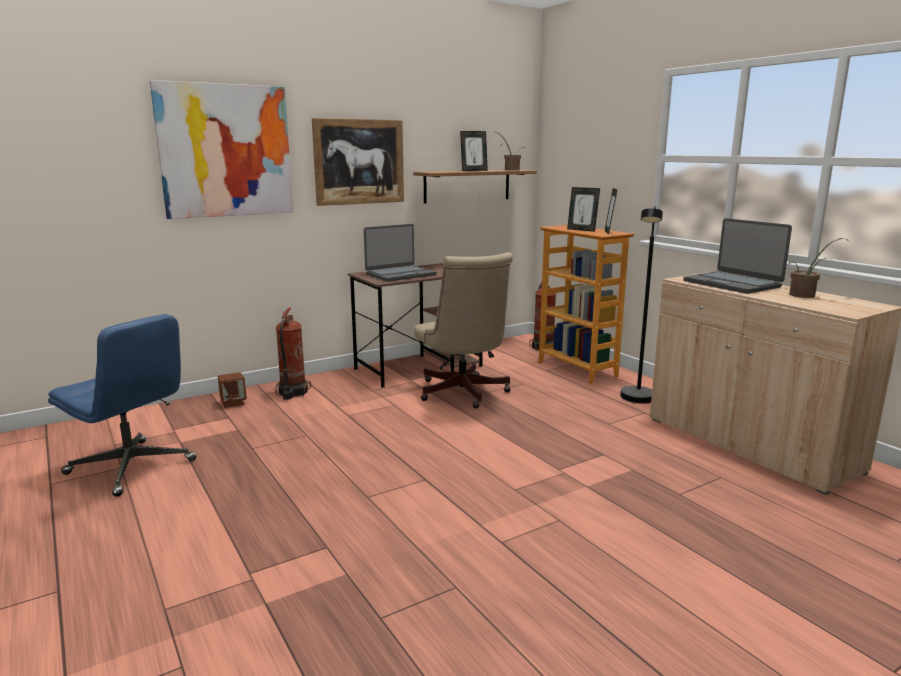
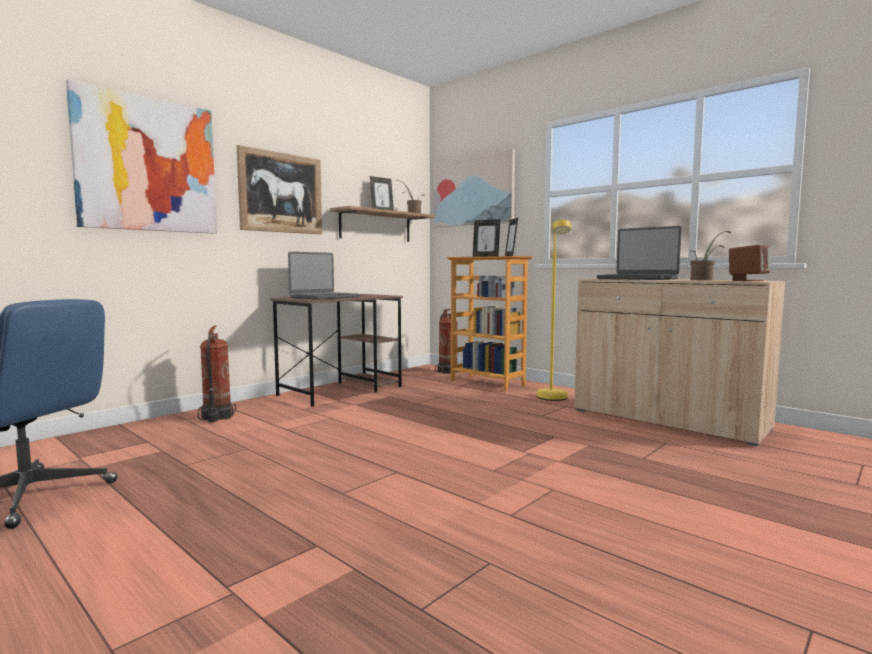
camera: 15 degrees left, 10 degrees down
brown speaker [218,372,247,408] -> brown speaker moved to [729,245,770,281]
beige office chair [414,252,513,408] -> none
black floor lamp [620,205,663,403] -> yellow floor lamp [537,220,571,401]
none -> picture [433,149,515,227]

